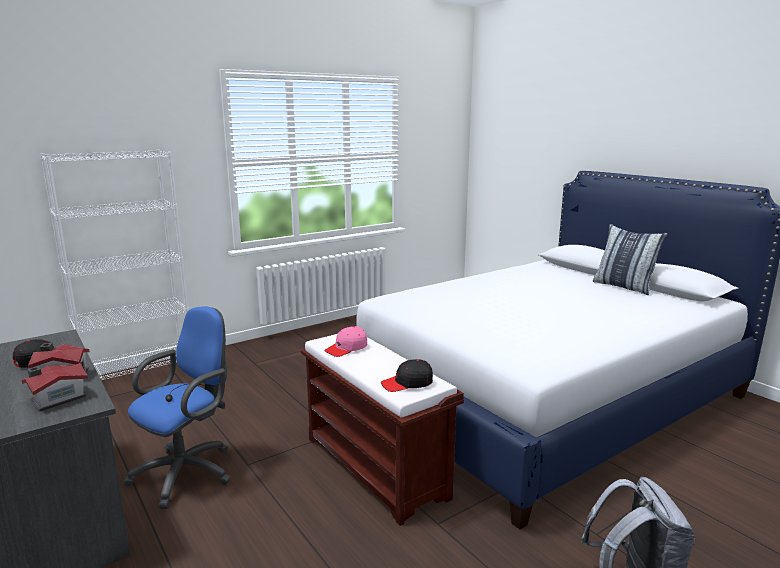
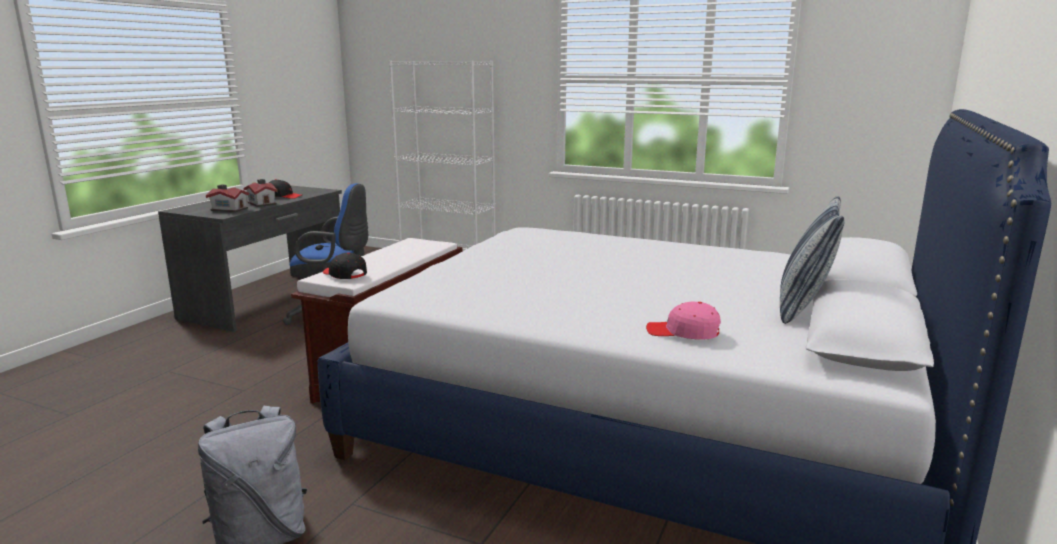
camera: 60 degrees right, 0 degrees up
pink cap [324,326,367,357] -> pink cap moved to [646,302,721,340]

